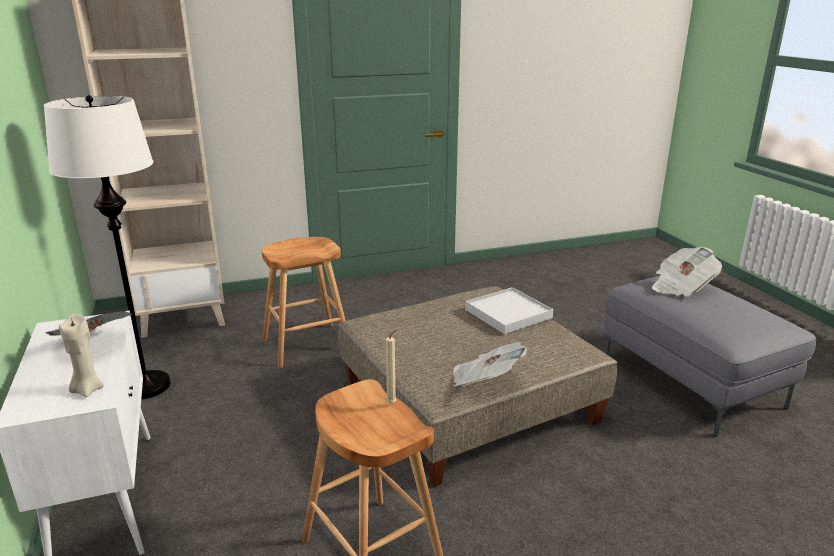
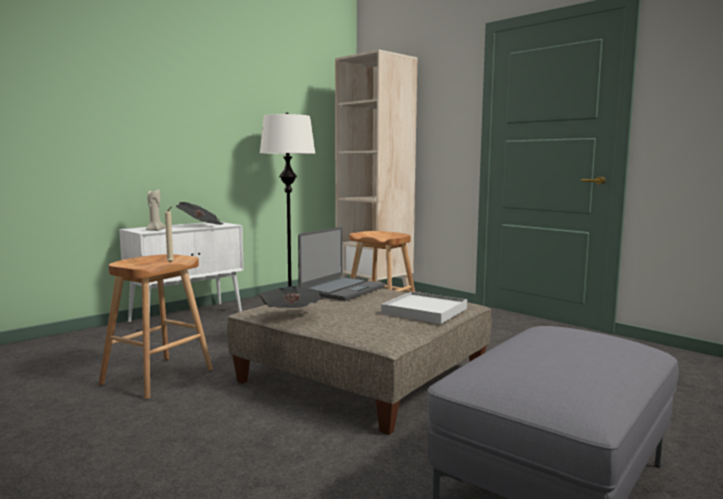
camera: 65 degrees right, 15 degrees down
newspaper [652,247,722,297] -> none
none -> laptop [298,227,385,301]

